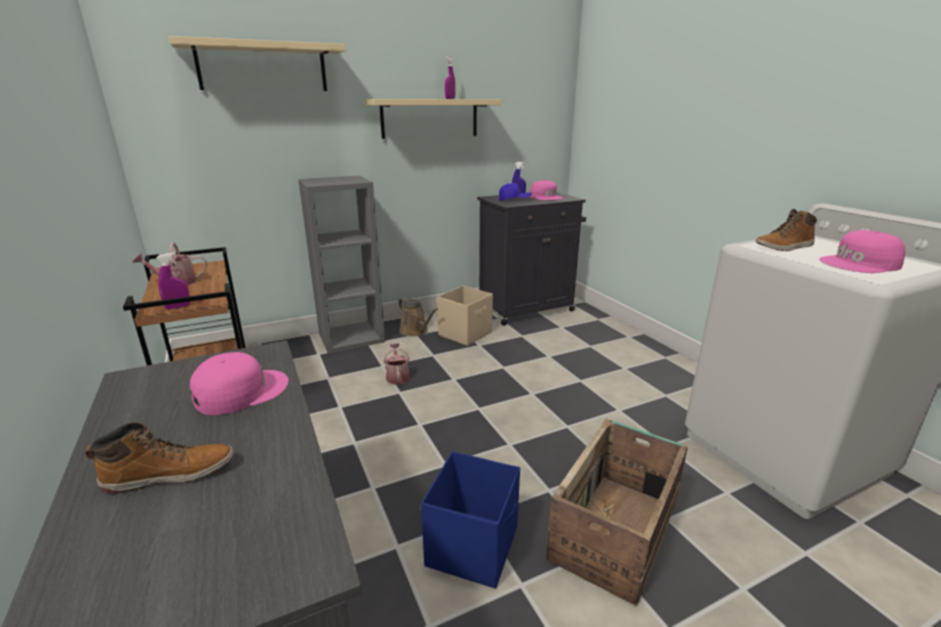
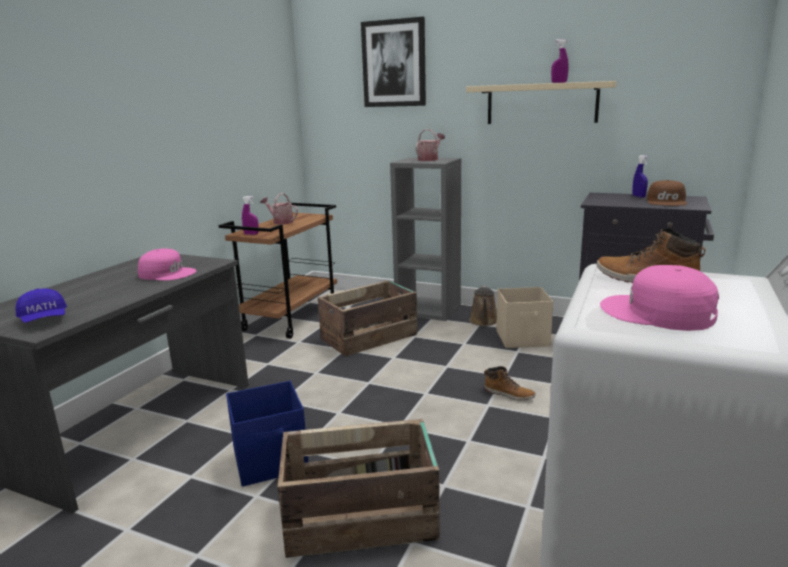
camera: 50 degrees right, 5 degrees down
boot [85,422,233,493] -> boot moved to [484,366,536,401]
beige shelf [169,36,346,91] -> picture [361,17,426,107]
watering can [384,344,410,385] -> watering can moved to [415,129,445,161]
blue cap [499,183,532,201] -> blue cap moved to [16,289,67,323]
pink cap [530,180,563,200] -> brown cap [647,180,687,206]
none -> crate [318,280,417,356]

